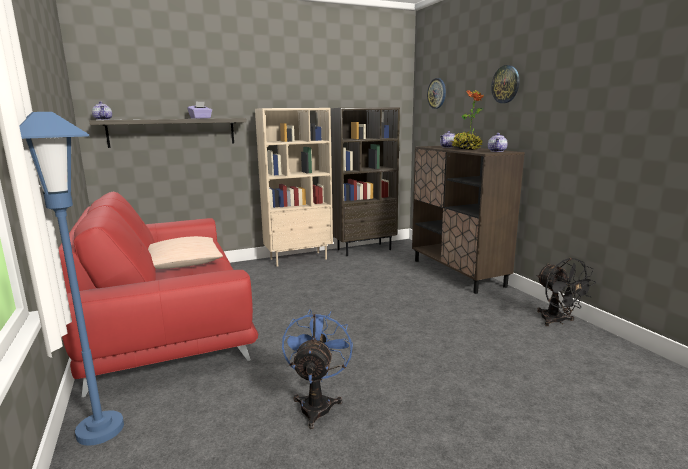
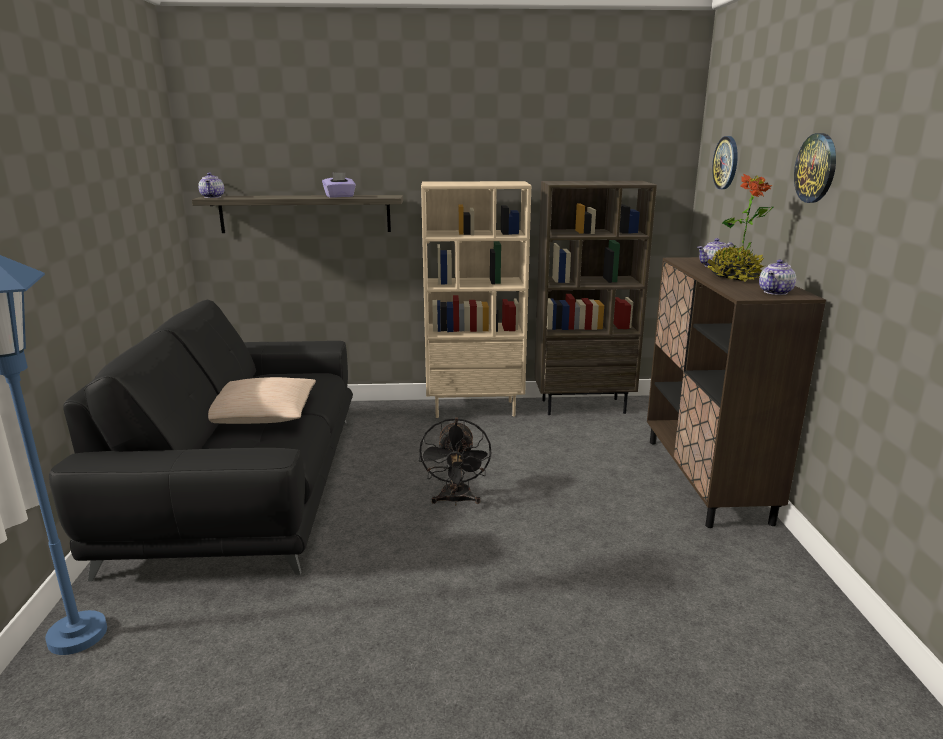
camera: 20 degrees right, 5 degrees up
red sofa [58,192,258,398] -> black sofa [49,299,353,582]
blue fan [282,309,353,429] -> none
black fan [536,258,596,326] -> black fan moved to [419,418,491,505]

